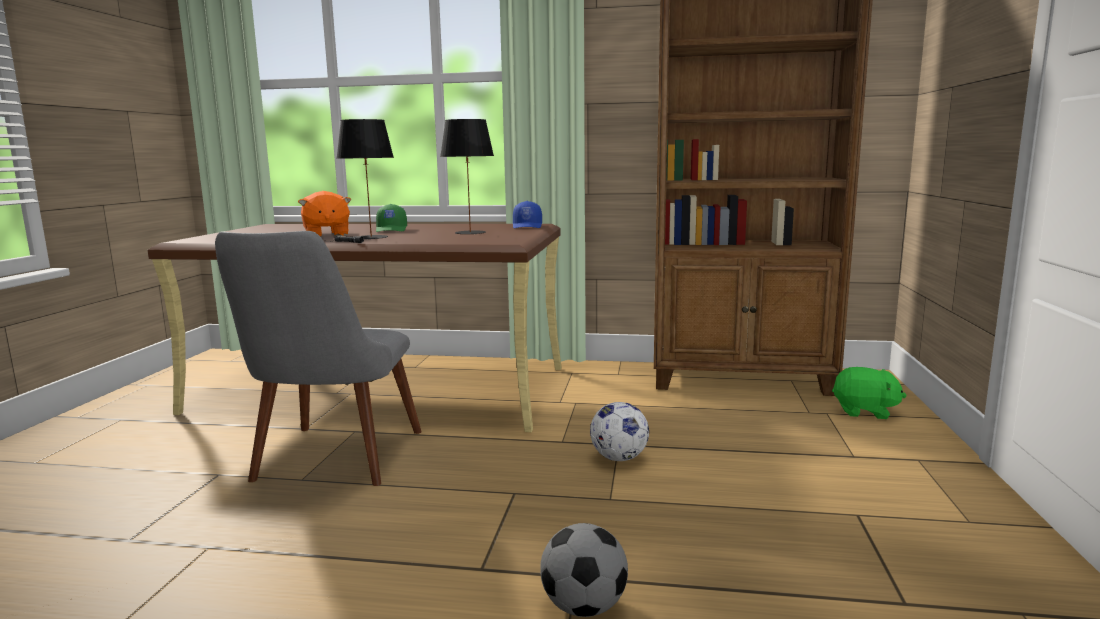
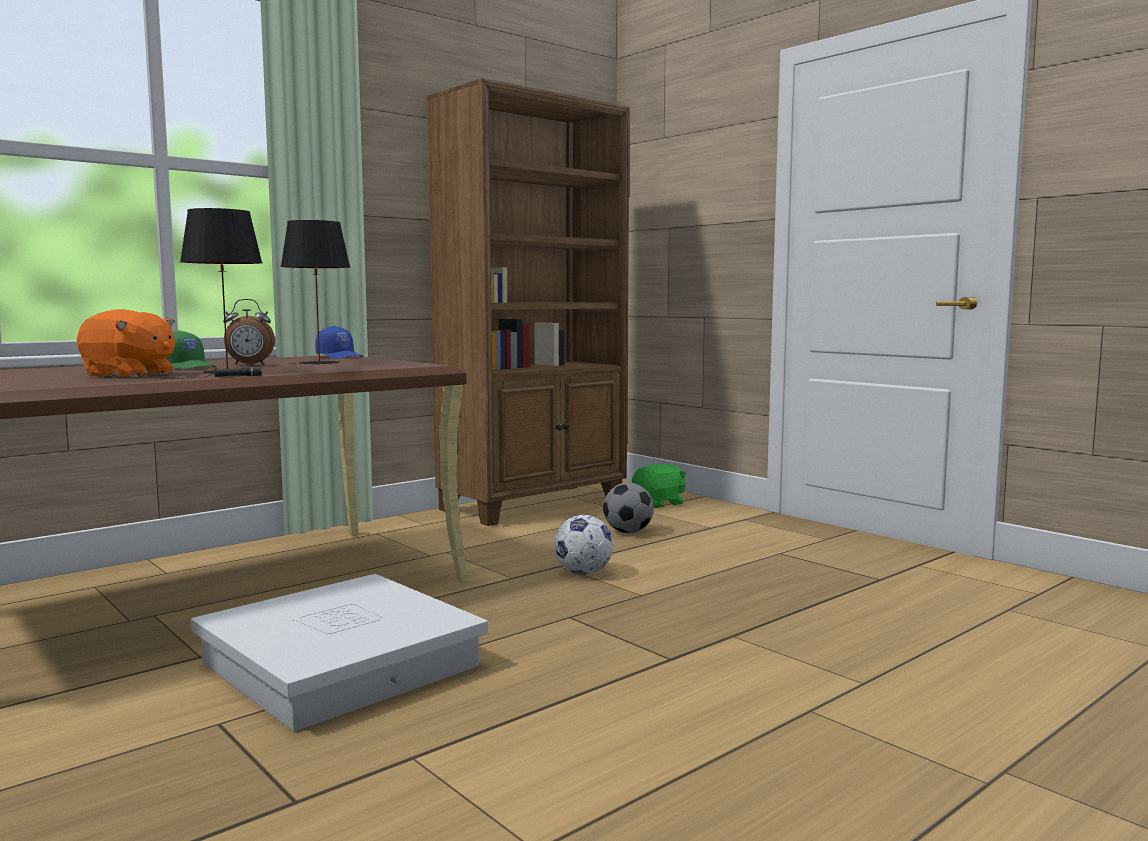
camera: 50 degrees left, 5 degrees down
grey chair [215,231,421,486] -> white storage box [191,574,488,732]
football [540,523,628,617] -> football moved to [603,482,654,533]
none -> alarm clock [223,299,275,365]

